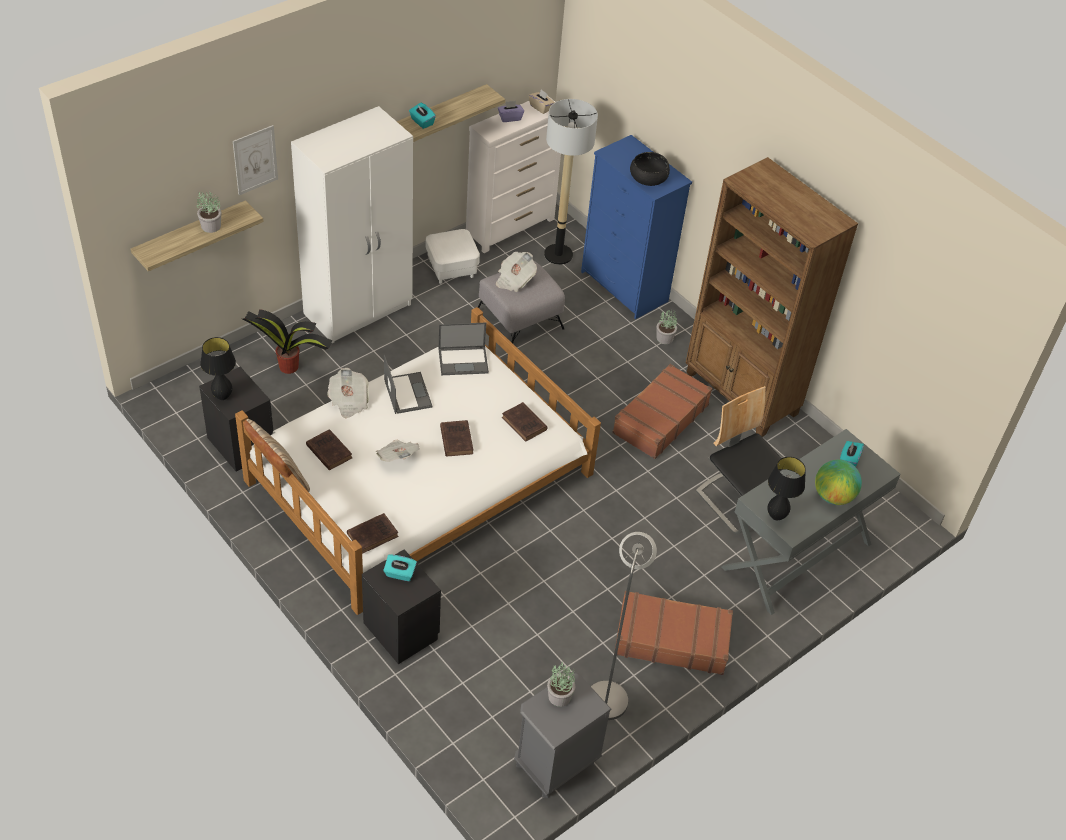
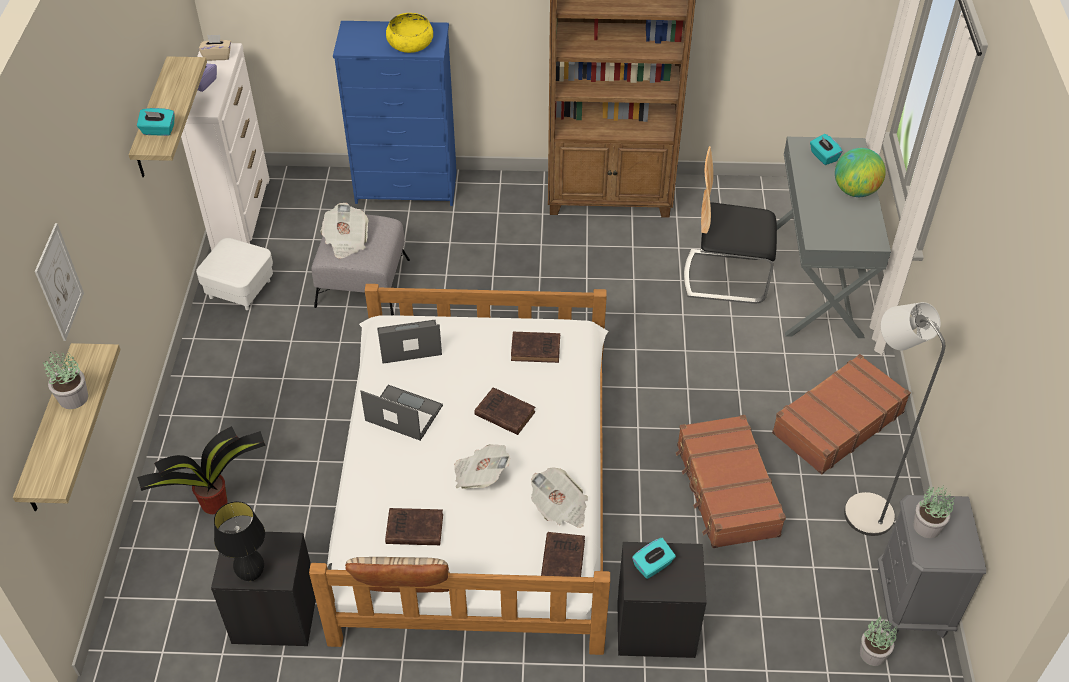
camera: 45 degrees left, 0 degrees up
white wardrobe [291,106,413,343] -> none
newspaper [327,368,369,418] -> newspaper moved to [531,467,588,528]
laptop [438,323,489,375] -> laptop turned 135 degrees counterclockwise [377,320,442,364]
floor lamp [544,99,598,265] -> none
brown suitcase [612,364,712,459] -> brown suitcase moved to [676,415,786,548]
black bowl [630,152,670,186] -> yellow bowl [386,13,433,53]
potted plant [657,310,677,344] -> potted plant moved to [860,617,897,666]
black table lamp [767,457,806,520] -> none

